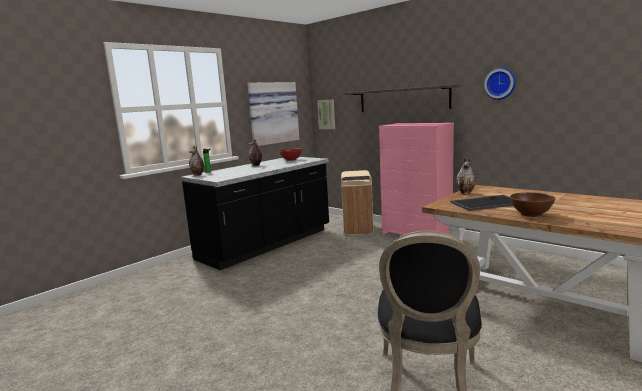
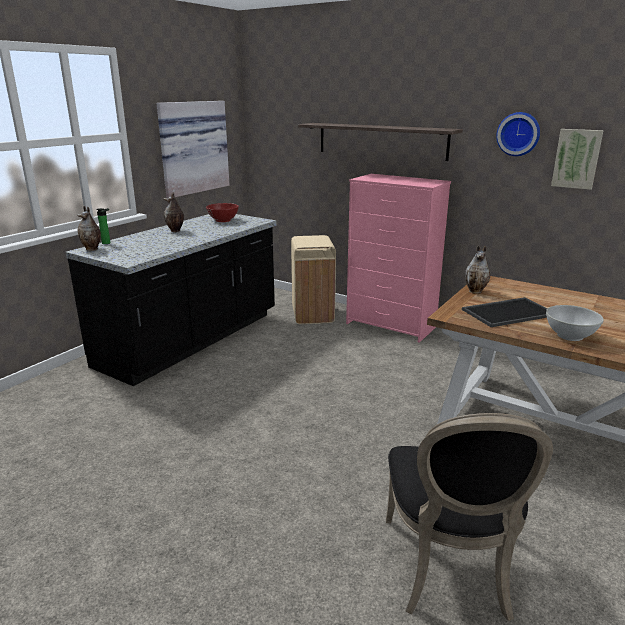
camera: 10 degrees left, 10 degrees up
picture [317,99,335,129] -> picture moved to [551,129,604,190]
brown bowl [510,192,555,217] -> white bowl [546,305,604,341]

